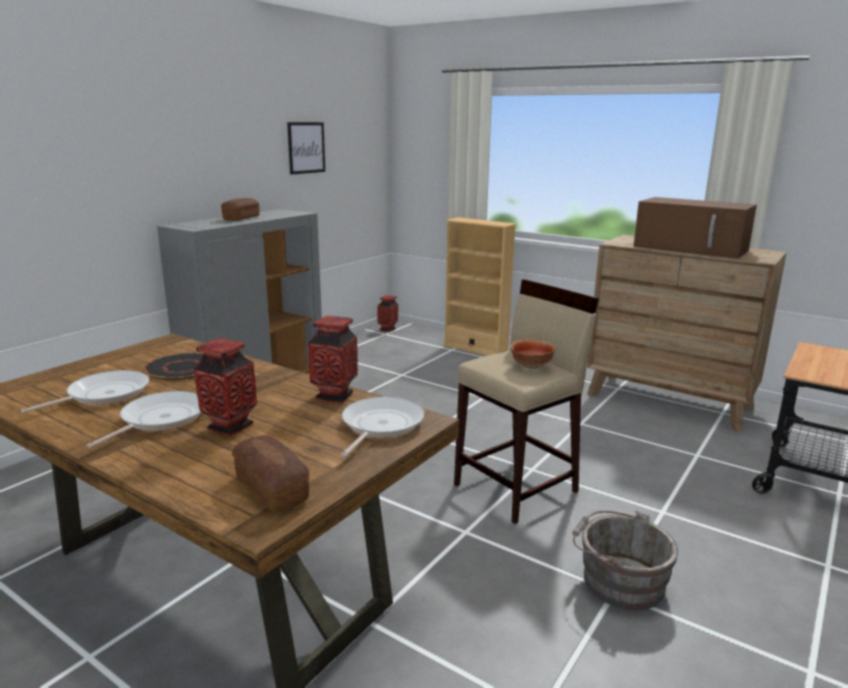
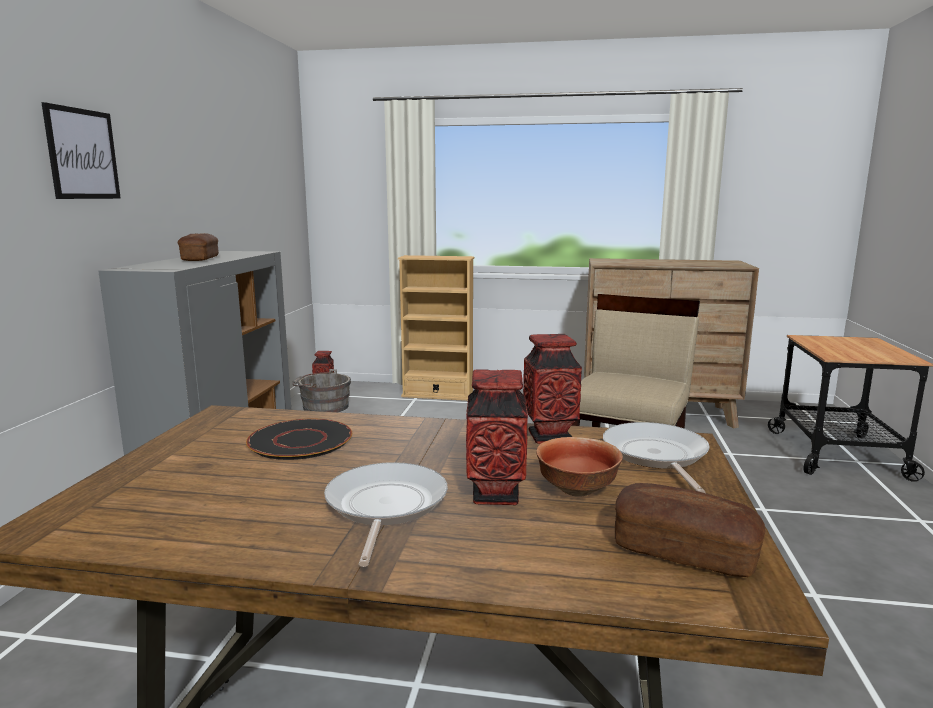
camera: 25 degrees left, 5 degrees down
frying pan [21,370,149,413] -> none
picture [287,122,325,175] -> picture moved to [41,102,121,199]
bowl [511,339,556,369] -> bowl moved to [536,437,623,497]
grey bucket [572,511,678,610] -> grey bucket moved to [292,369,351,412]
brown microwave [633,197,757,259] -> none

